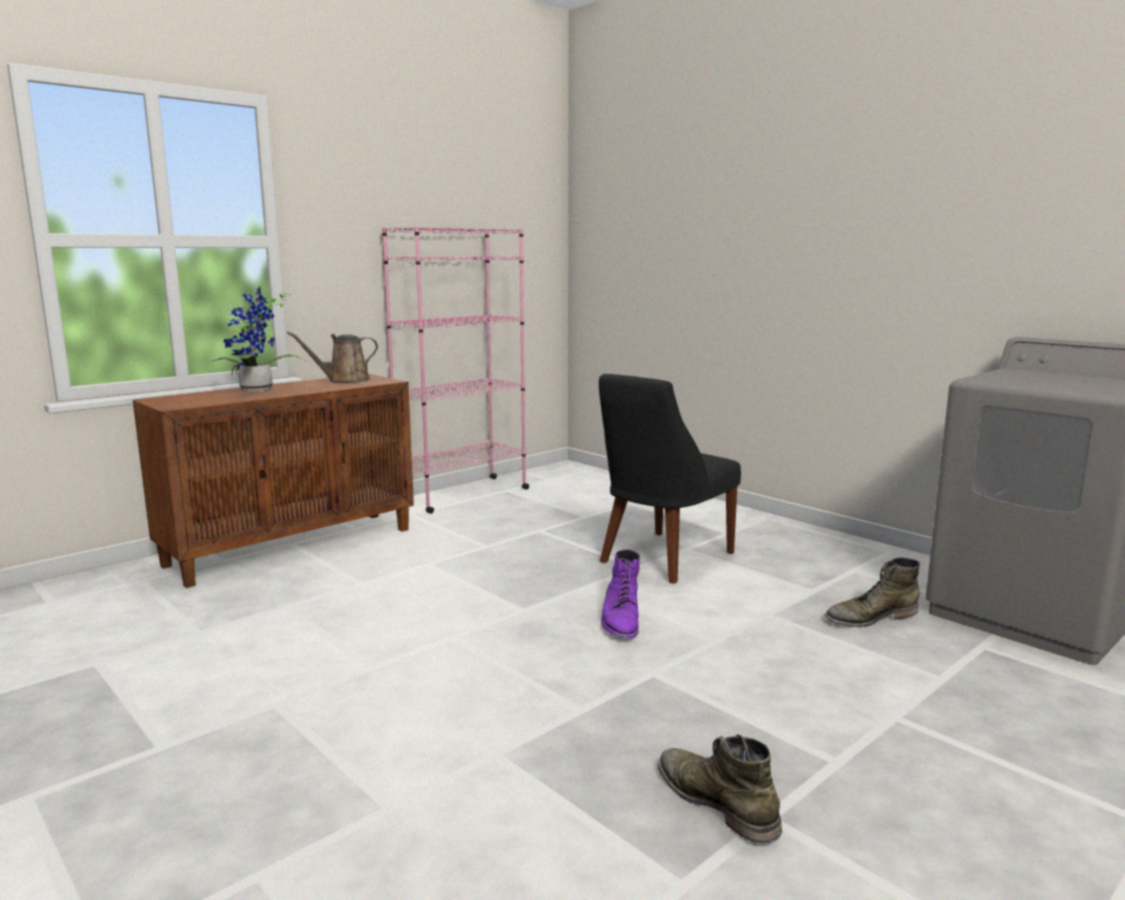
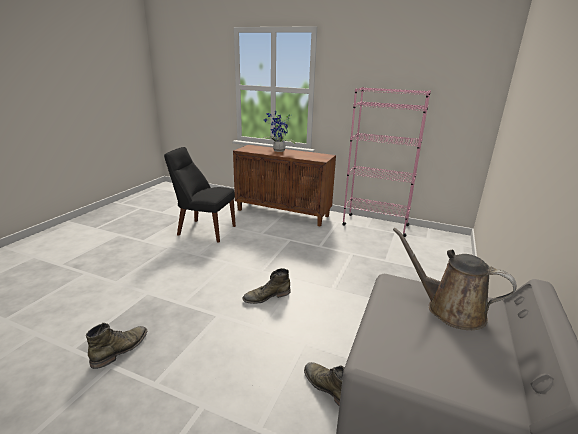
camera: 65 degrees right, 10 degrees up
brown watering can [287,332,378,383] -> brown watering can moved to [393,228,517,330]
black chair [599,374,741,584] -> black chair moved to [164,147,236,243]
purple boot [601,549,640,639] -> green boot [243,268,290,304]

